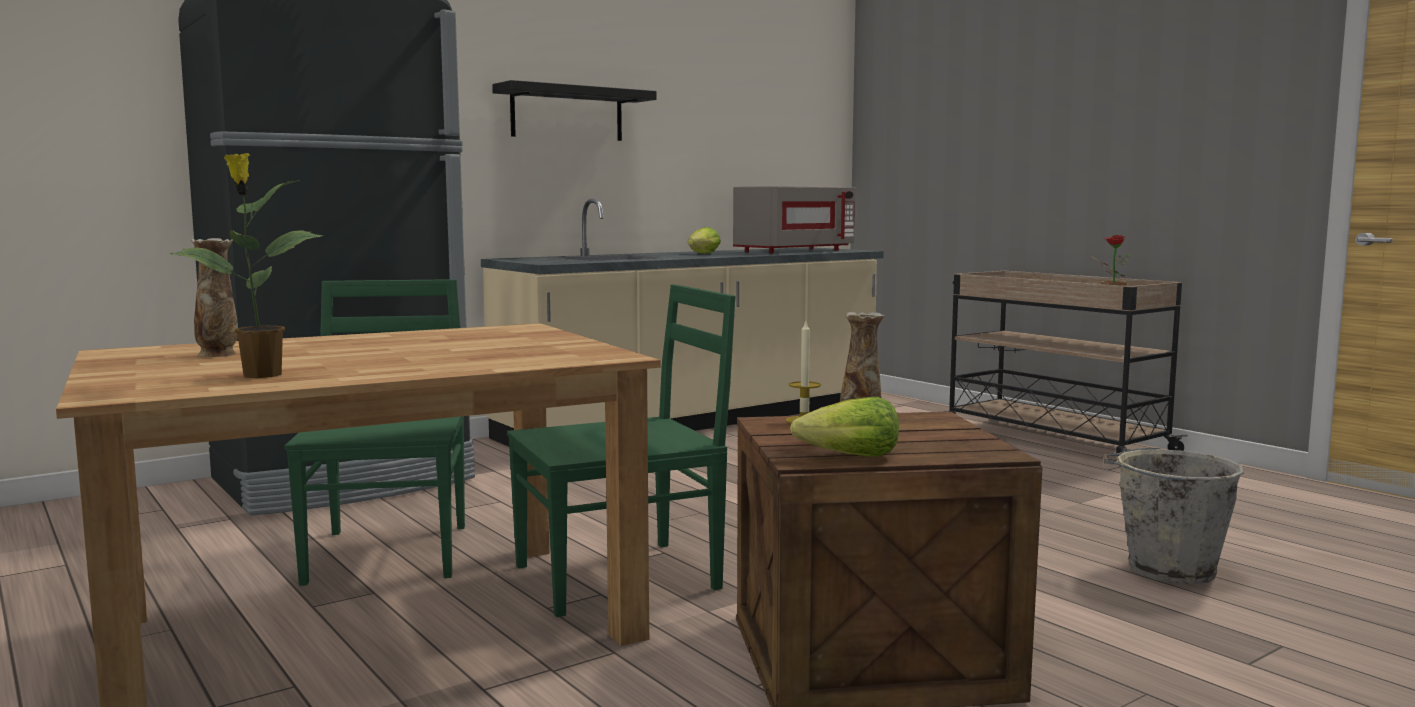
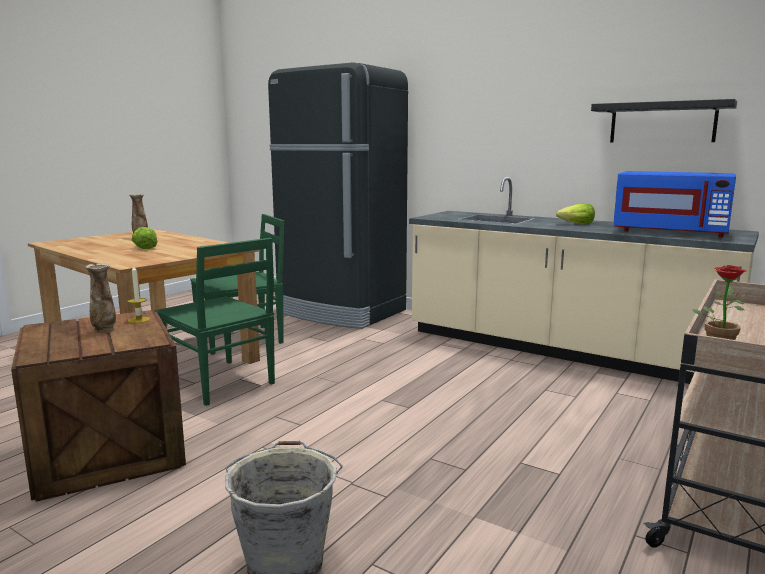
camera: 70 degrees right, 5 degrees up
potted plant [170,153,323,378] -> none
black shelf [492,80,657,141] -> black shelf moved to [591,99,737,142]
grey microwave [733,186,856,253] -> blue microwave [613,171,736,238]
lettuce [790,397,899,457] -> lettuce moved to [132,227,158,249]

